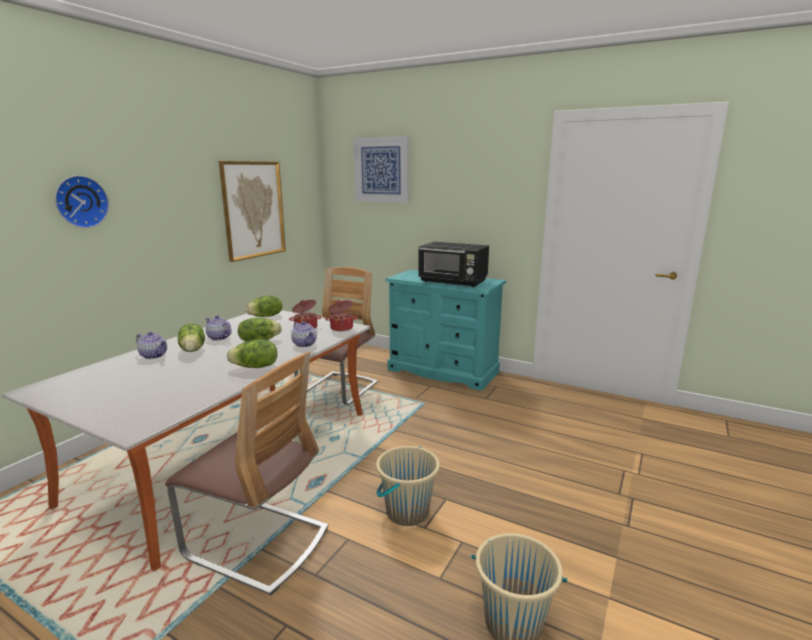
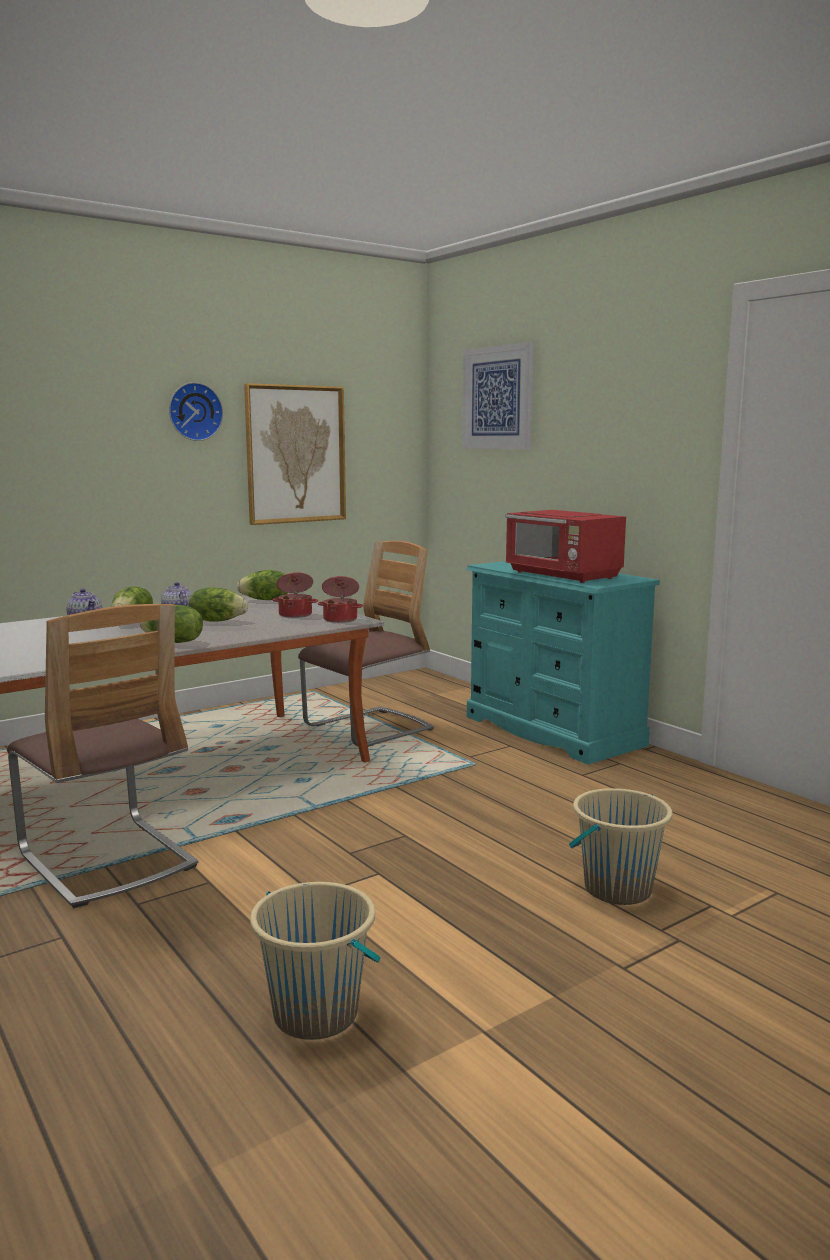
camera: 25 degrees right, 5 degrees down
wall clock [55,175,109,228] -> wall clock moved to [169,382,223,441]
teapot [291,321,317,347] -> none
beige bucket [376,446,440,526] -> beige bucket moved to [569,788,673,905]
black microwave [418,242,489,287] -> red microwave [505,510,626,583]

